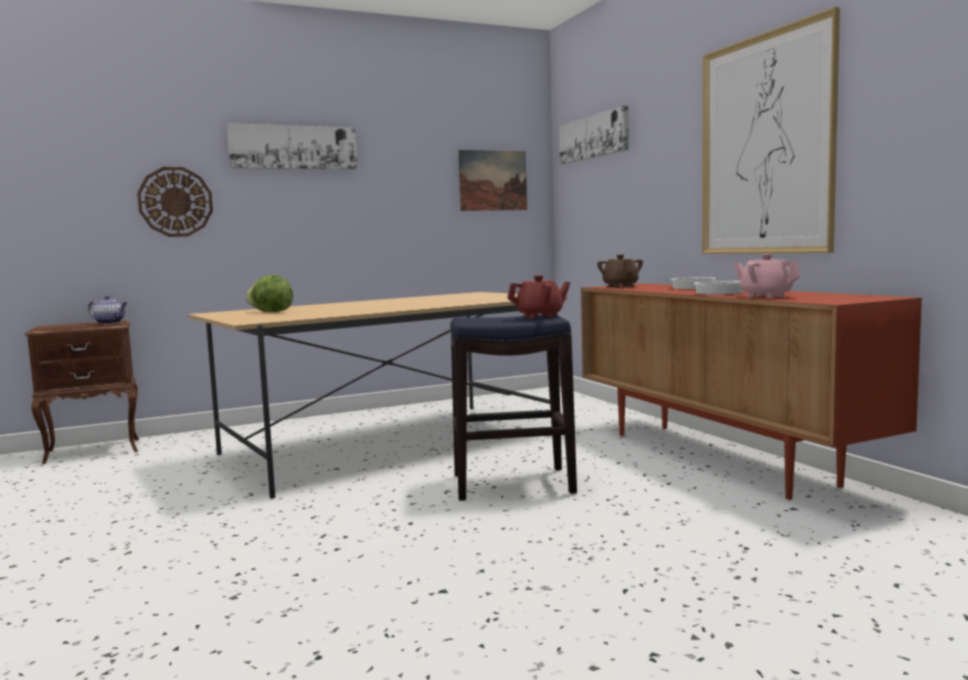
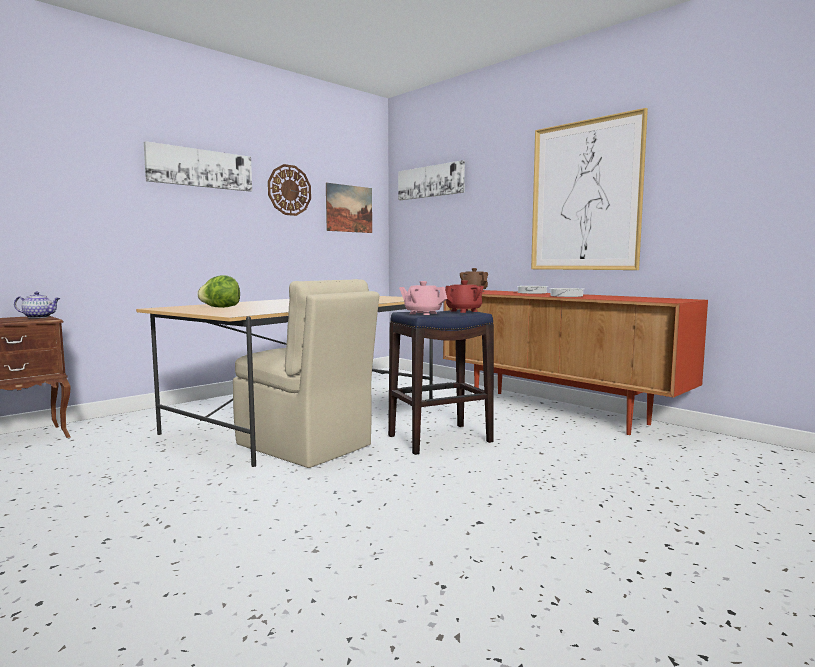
camera: 20 degrees left, 0 degrees up
wall clock [137,167,213,237] -> wall clock moved to [268,164,311,216]
pink teapot [733,254,801,298] -> pink teapot moved to [399,281,447,315]
none -> beige chair [233,279,379,468]

